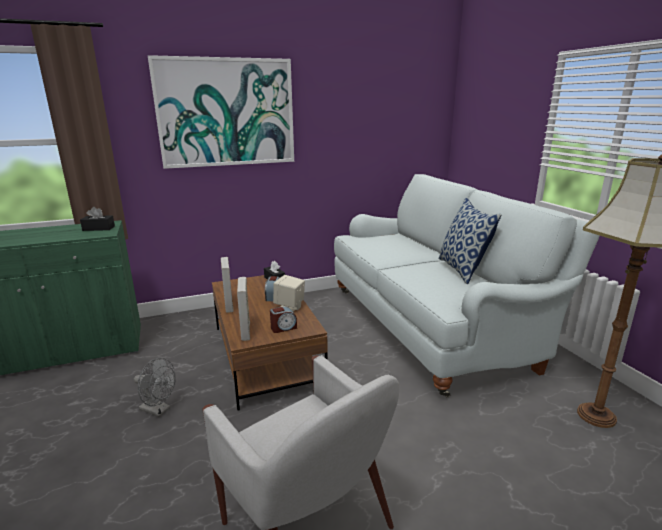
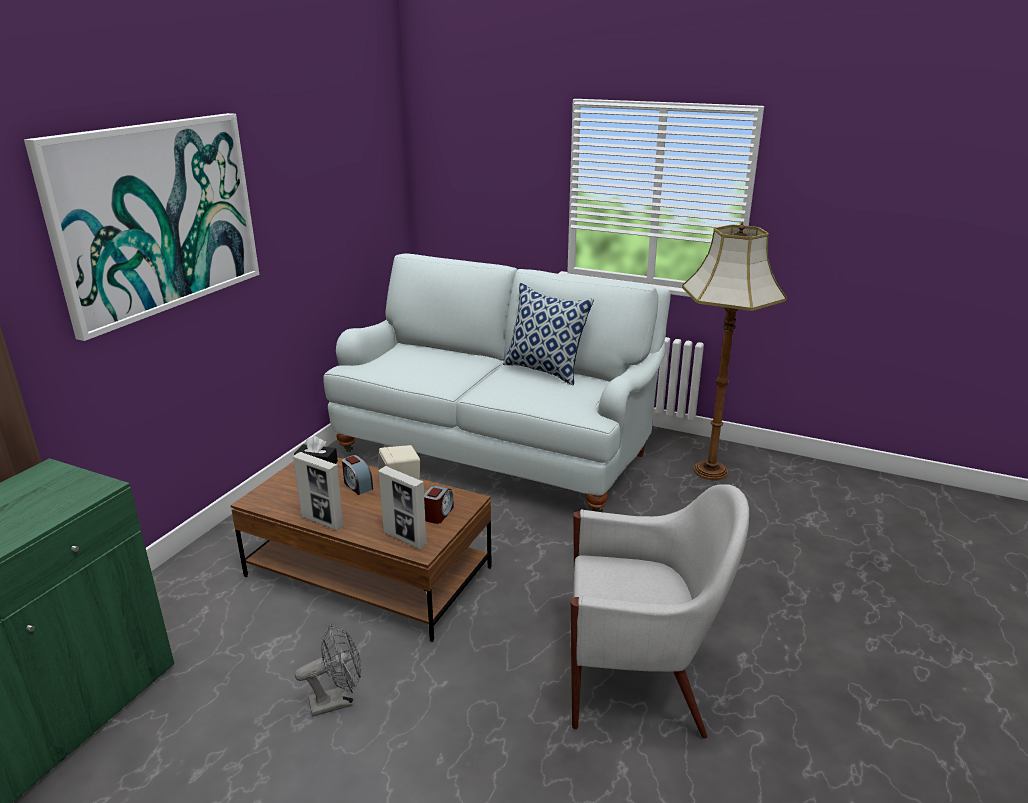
camera: 45 degrees left, 5 degrees up
black tissue box [80,207,115,231] -> none

